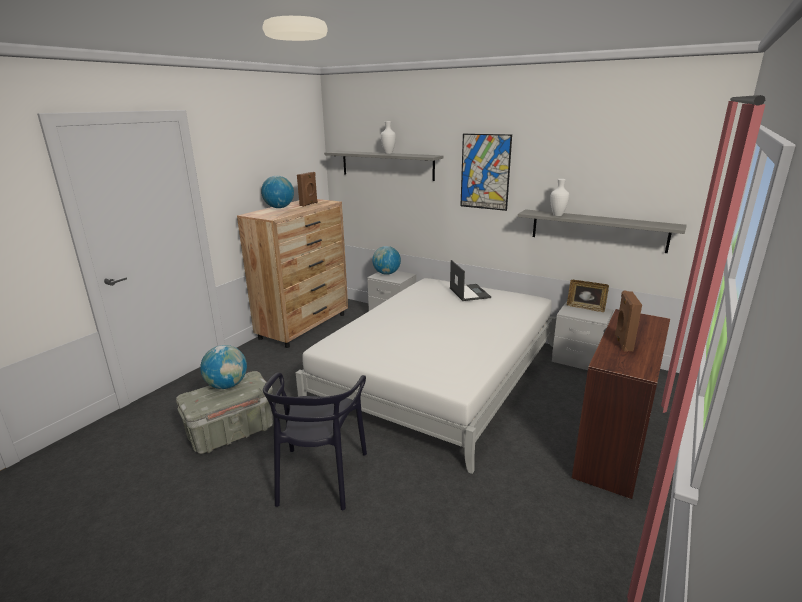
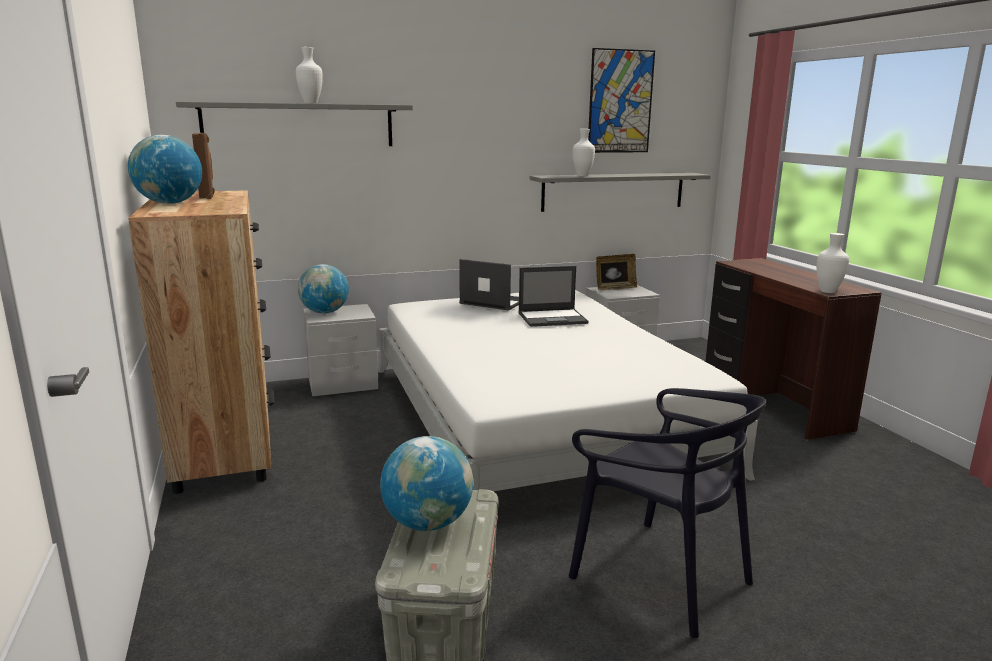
camera: 50 degrees left, 5 degrees down
picture [461,134,512,211] -> picture moved to [588,48,655,153]
brown speaker [615,291,642,352] -> none
none -> laptop [518,266,589,327]
none -> white vase [817,233,849,293]

